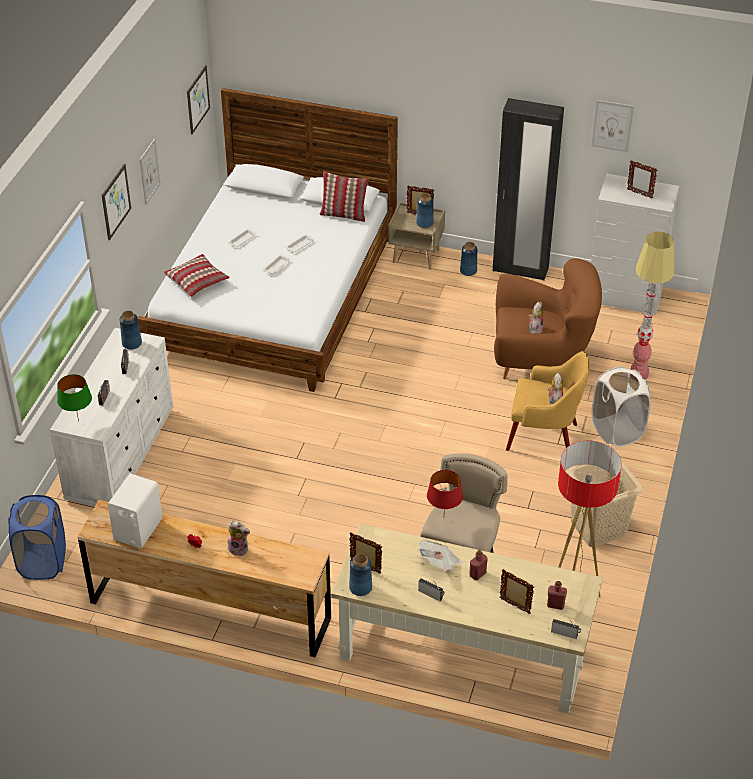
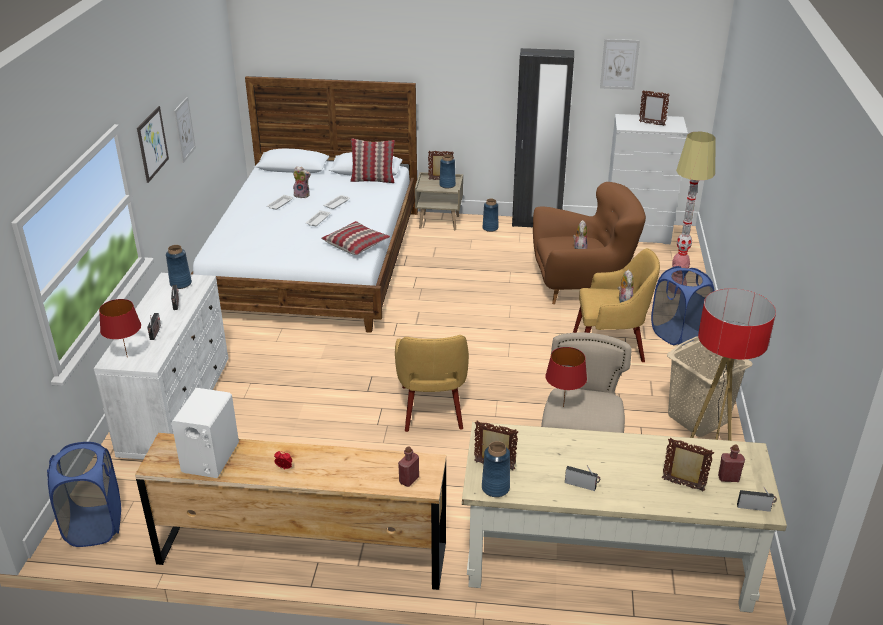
camera: 10 degrees left, 10 degrees down
green table lamp [57,374,92,422] -> red table lamp [99,299,141,355]
pillow [163,254,230,297] -> pillow moved to [321,221,390,255]
picture [187,65,210,134] -> none
plush toy [227,521,250,556] -> plush toy moved to [293,166,311,198]
newspaper [418,540,463,571] -> none
red bottle [469,550,487,580] -> red bottle moved to [398,446,419,487]
white laundry basket [592,366,651,447] -> blue laundry basket [651,266,714,345]
none -> yellow armchair [395,335,469,432]

